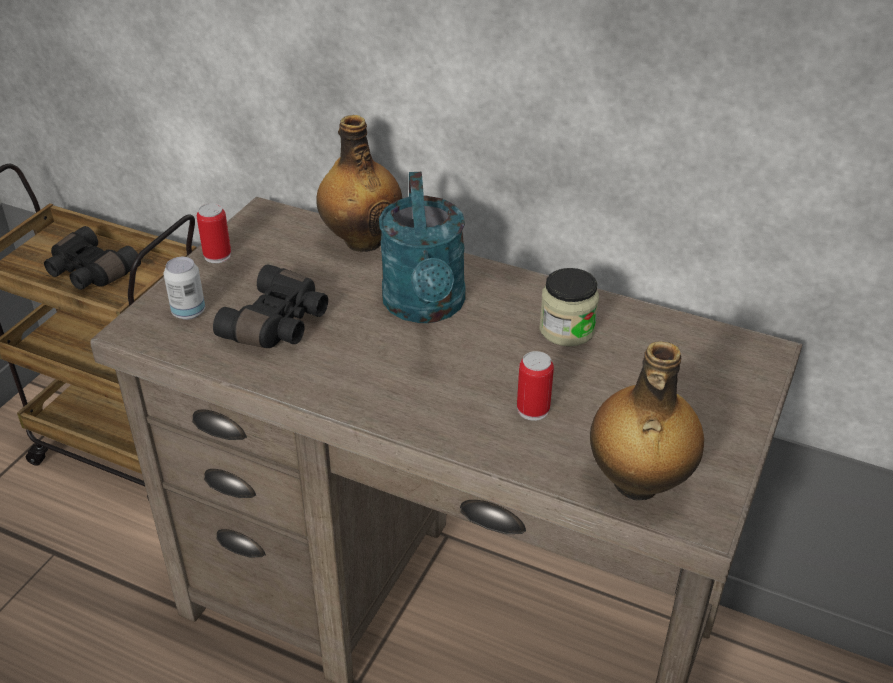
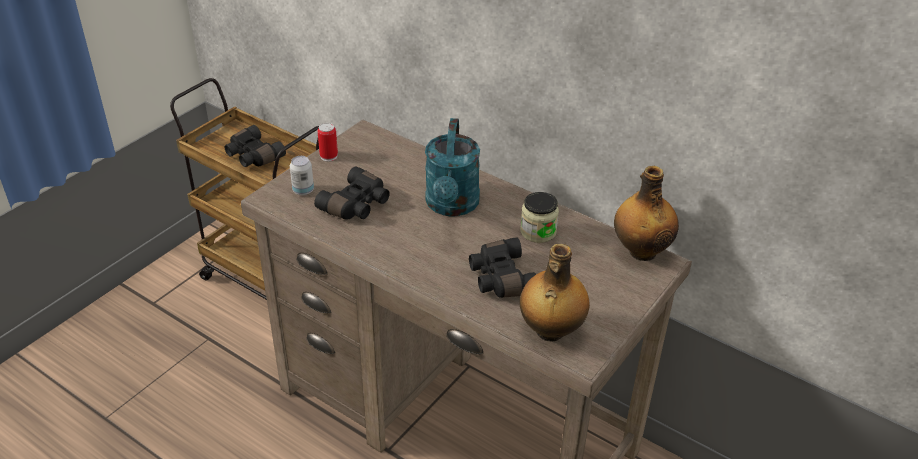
camera: 10 degrees right, 0 degrees up
bottle [316,115,402,252] -> bottle moved to [614,166,679,261]
can [517,351,554,421] -> black binoculars [469,238,536,298]

